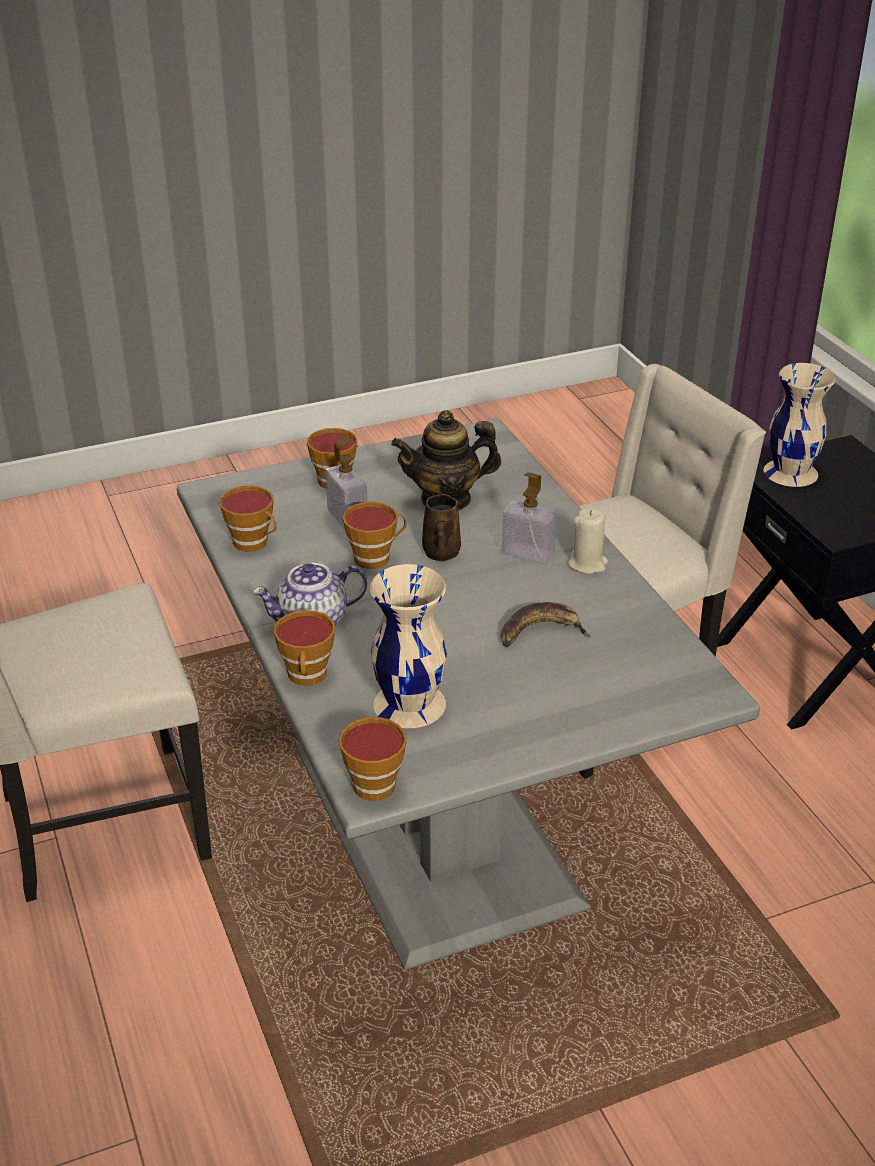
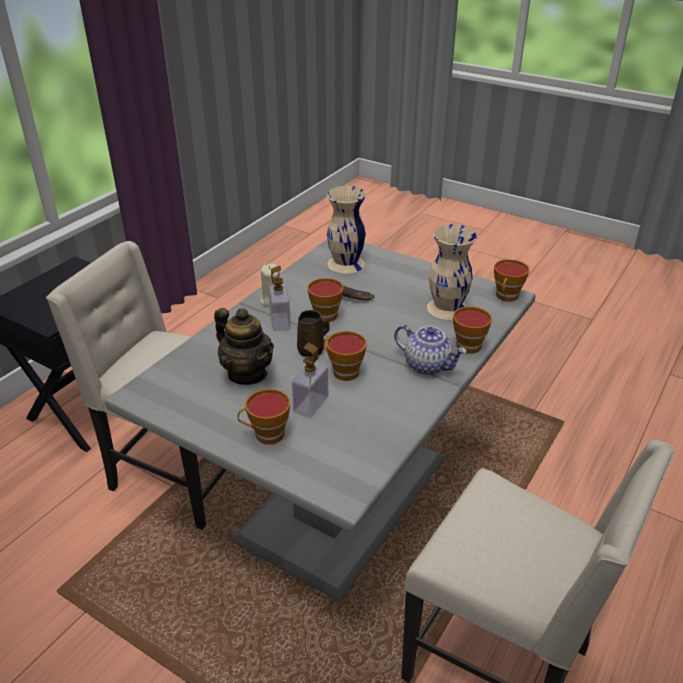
camera: 125 degrees left, 0 degrees up
cup [219,486,277,552] -> cup moved to [307,278,344,322]
beige vase [764,363,836,487] -> beige vase moved to [327,186,366,273]

